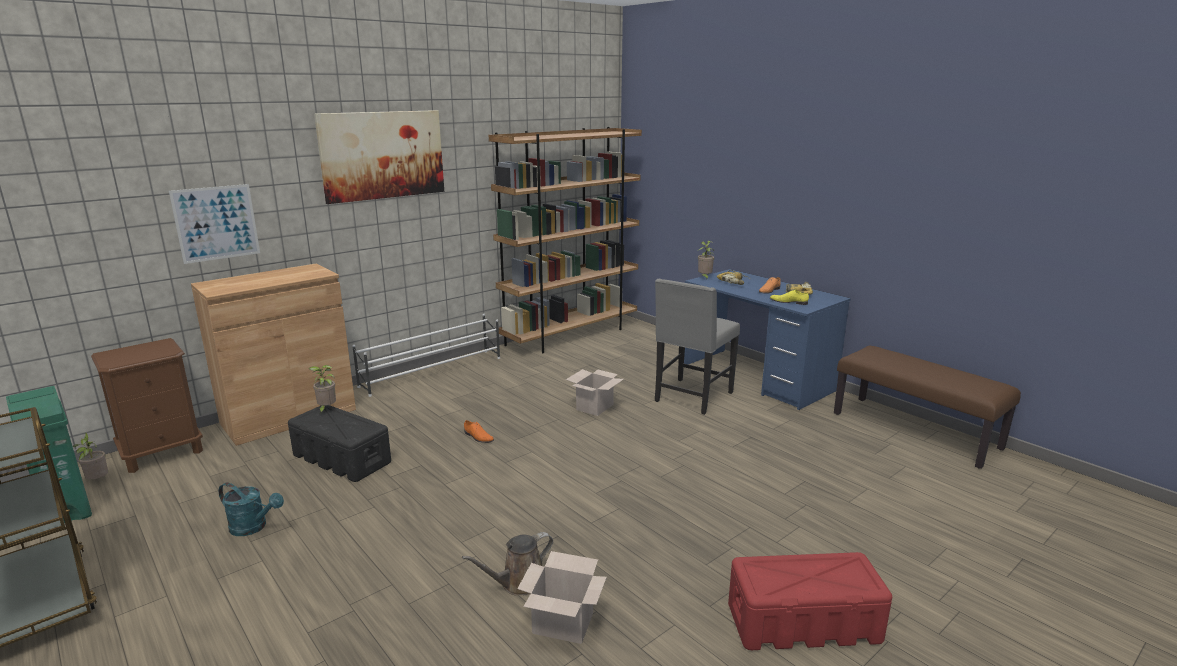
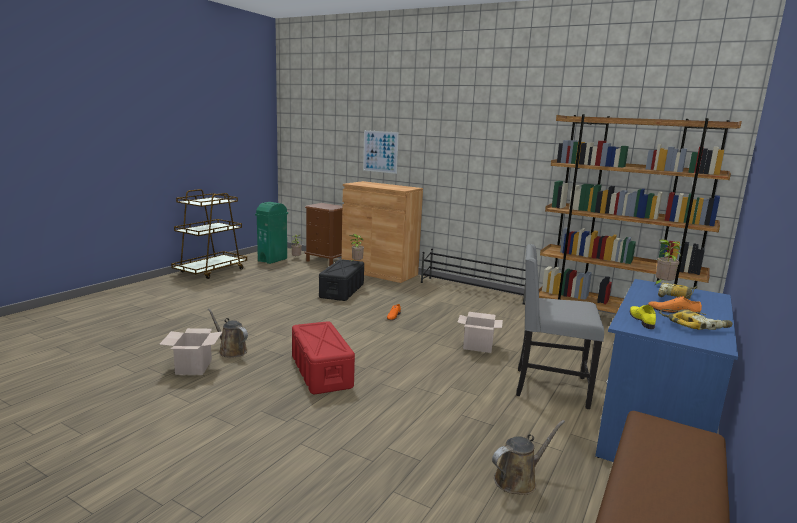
camera: 70 degrees right, 5 degrees down
turquoise watering can [219,482,284,536] -> none
picture [314,110,444,204] -> none
white shoe rack [352,314,500,397] -> black shoe rack [421,248,525,305]
red storage box [728,552,892,650] -> red storage box moved to [292,321,355,394]
none -> brown watering can [492,420,565,495]

